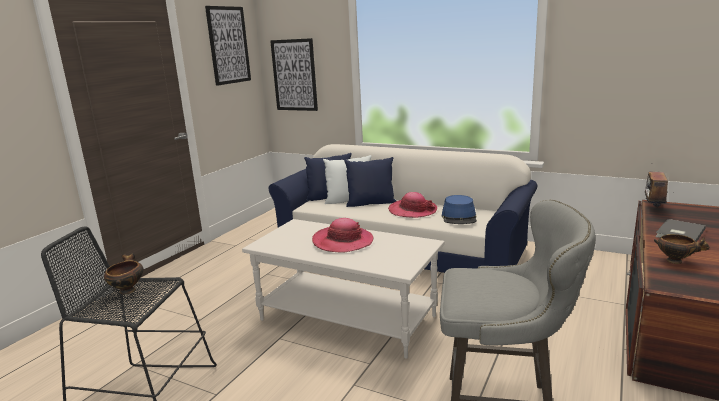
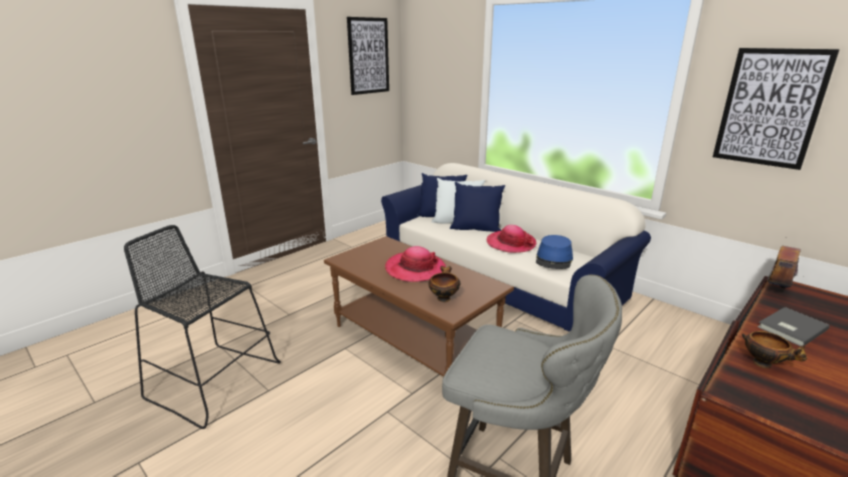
camera: 15 degrees right, 5 degrees up
bowl [104,253,144,294] -> bowl moved to [428,266,460,302]
white coffee table [242,219,445,359] -> brown coffee table [324,236,514,377]
picture [270,38,318,111] -> picture moved to [713,48,840,170]

